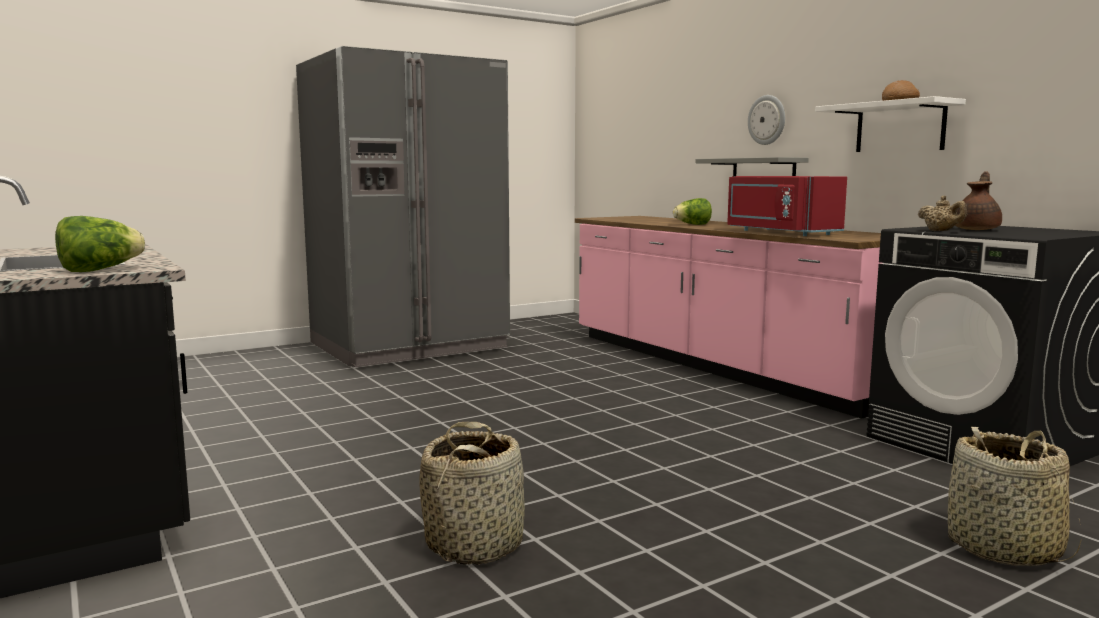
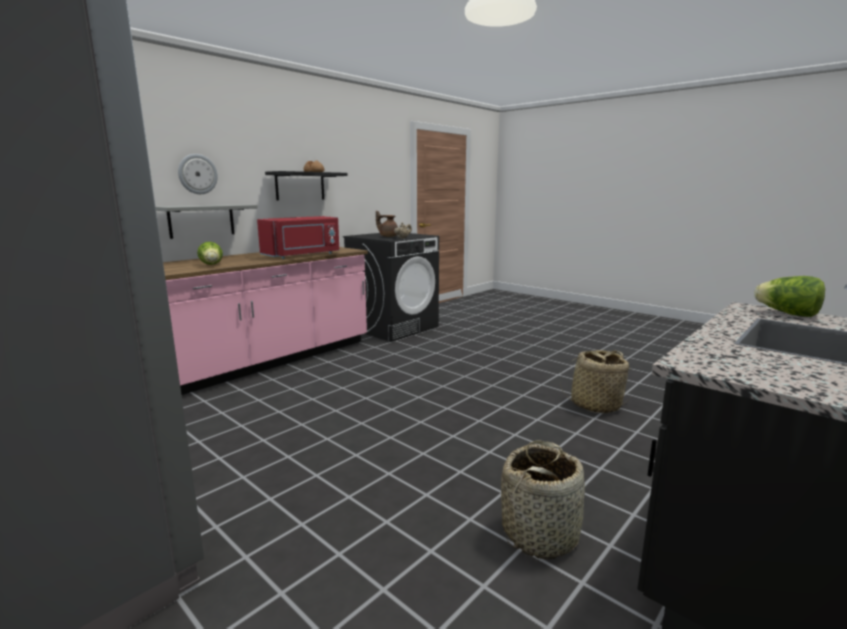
camera: 105 degrees left, 5 degrees up
white shelf [815,96,966,152] -> black shelf [265,171,348,200]
basket [948,427,1082,566] -> basket moved to [501,440,585,559]

